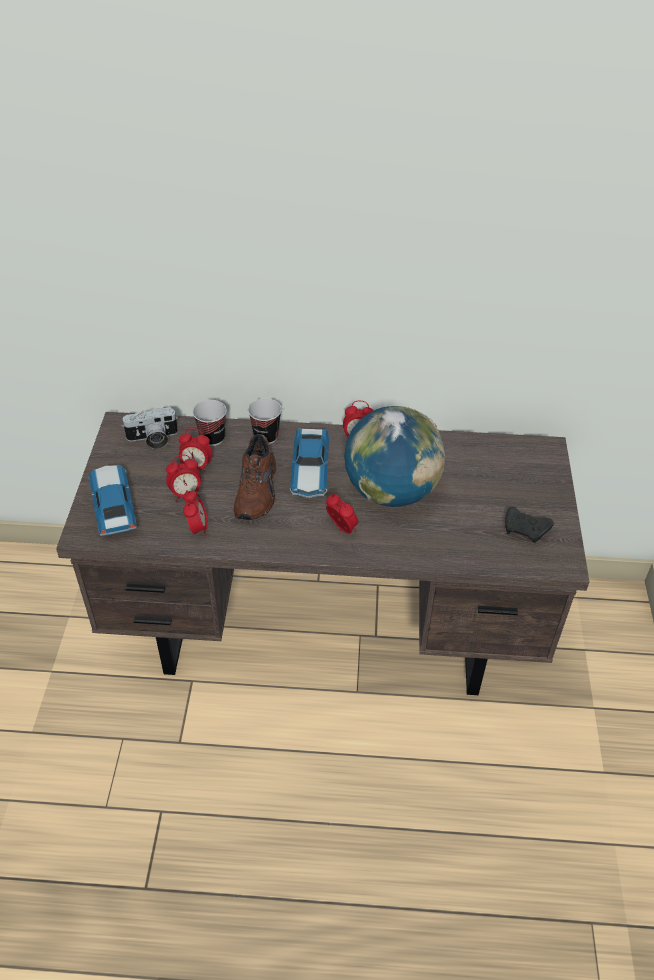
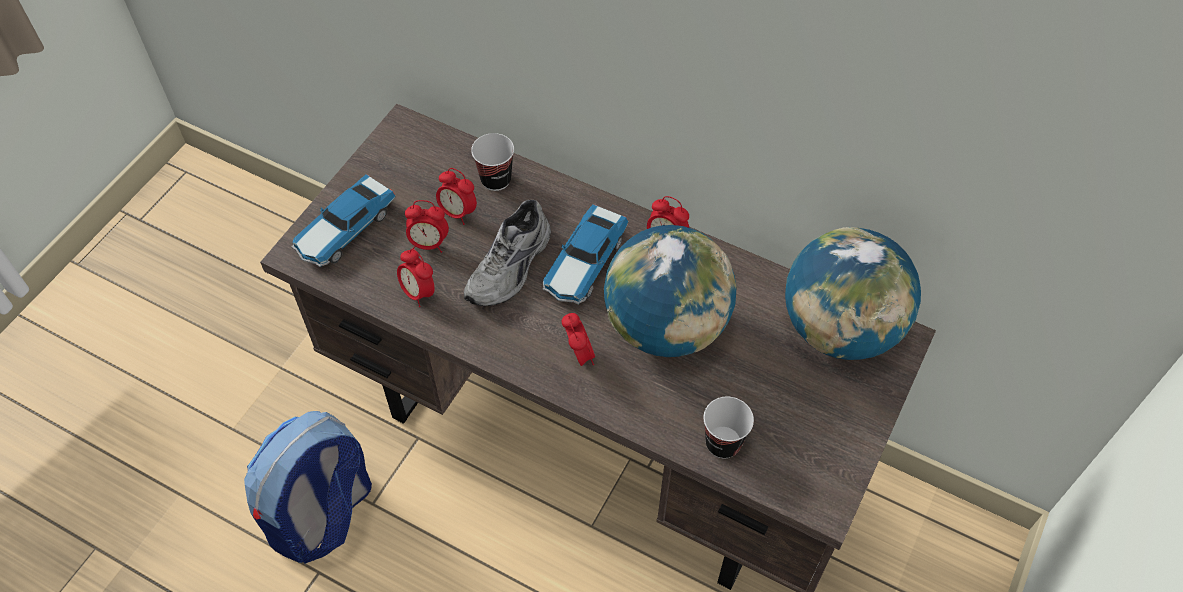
camera: 25 degrees right, 10 degrees up
toy car [89,465,136,536] -> toy car turned 150 degrees counterclockwise [292,174,396,267]
camera [122,407,178,449] -> none
alarm clock [183,490,208,537] -> alarm clock turned 120 degrees clockwise [397,249,435,307]
brown shoe [234,434,276,520] -> grey shoe [464,200,551,306]
cup [248,398,282,444] -> cup moved to [703,397,754,459]
black game controller [505,507,554,543] -> none
none -> backpack [244,411,372,564]
none -> globe [785,227,921,360]

